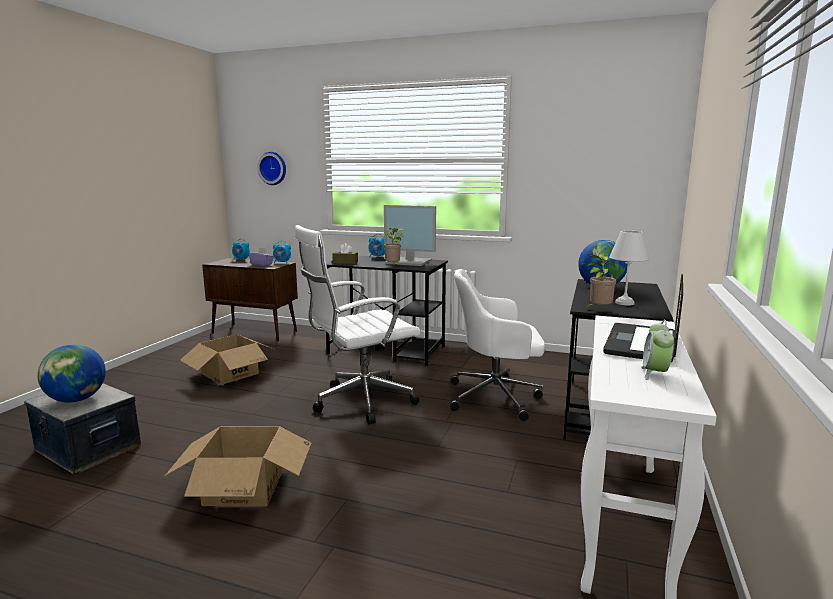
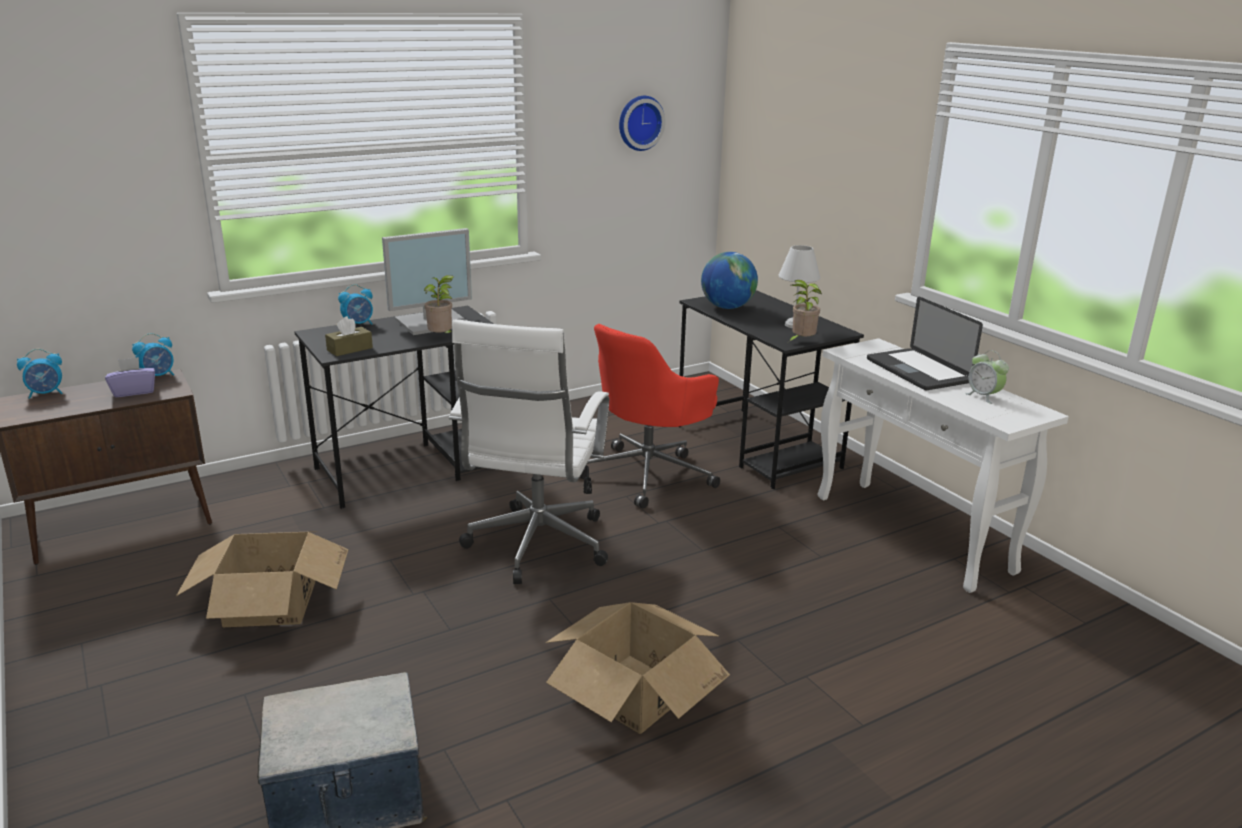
camera: 50 degrees left, 10 degrees up
globe [37,344,106,403] -> none
wall clock [257,152,286,185] -> wall clock moved to [619,96,665,151]
white office chair [450,269,545,421] -> red office chair [580,324,720,509]

